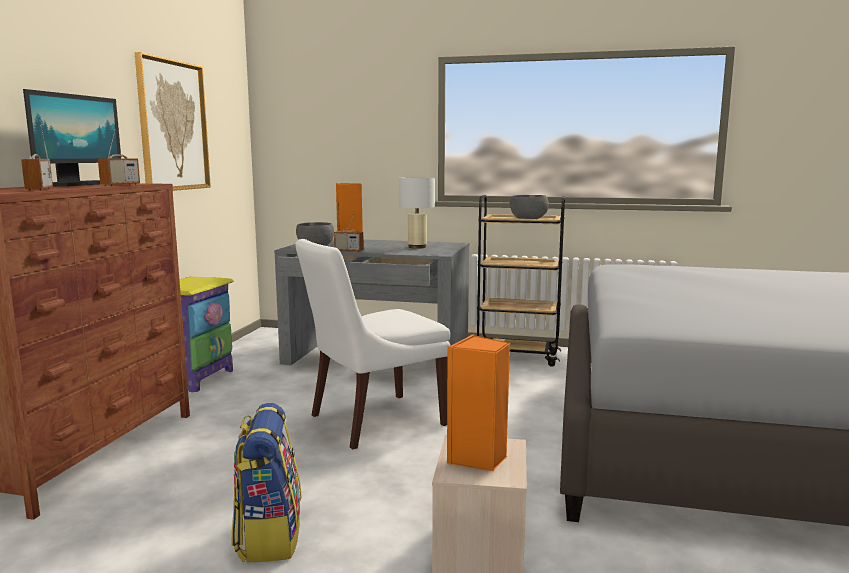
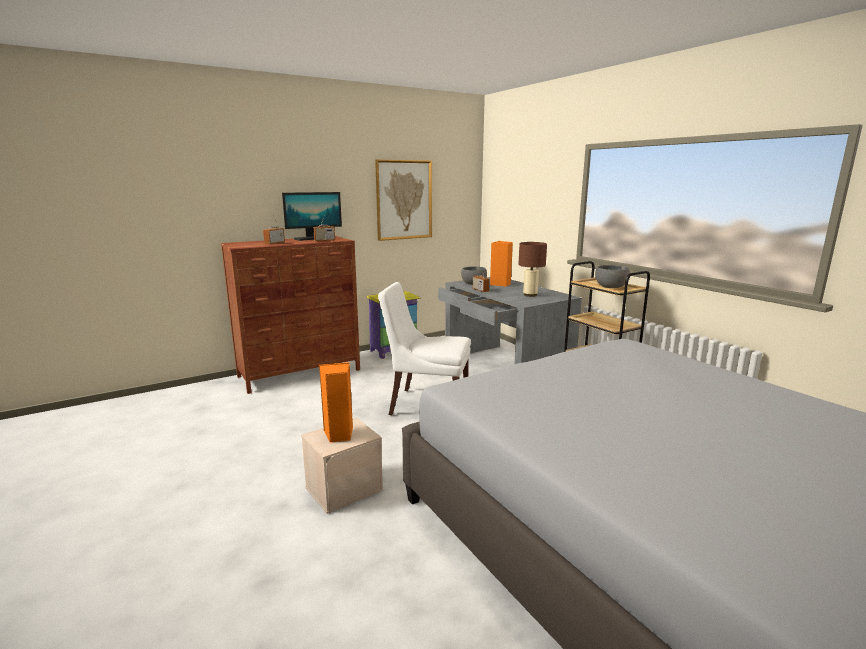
camera: 45 degrees right, 5 degrees up
backpack [232,403,301,562] -> none
white table lamp [399,177,435,249] -> brown table lamp [519,242,547,297]

